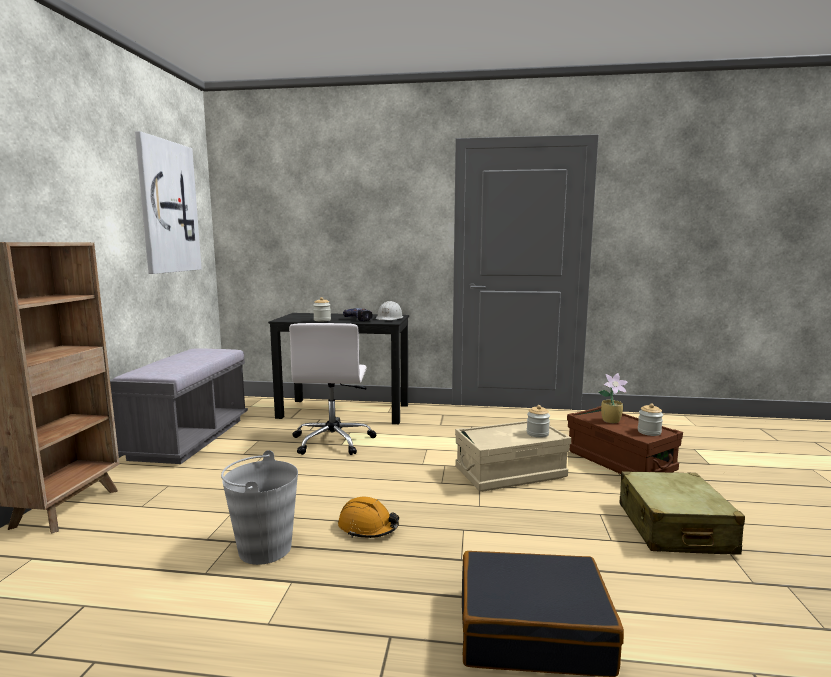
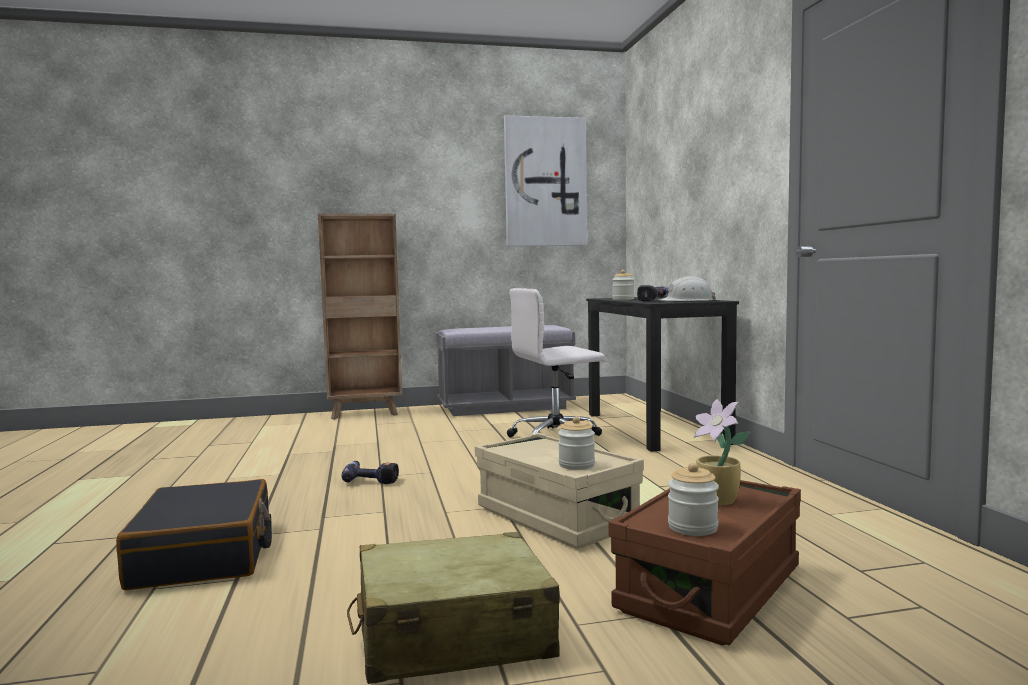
camera: 70 degrees right, 5 degrees down
grey bucket [221,450,298,565] -> none
orange hard hat [338,497,399,538] -> power drill [342,461,399,484]

